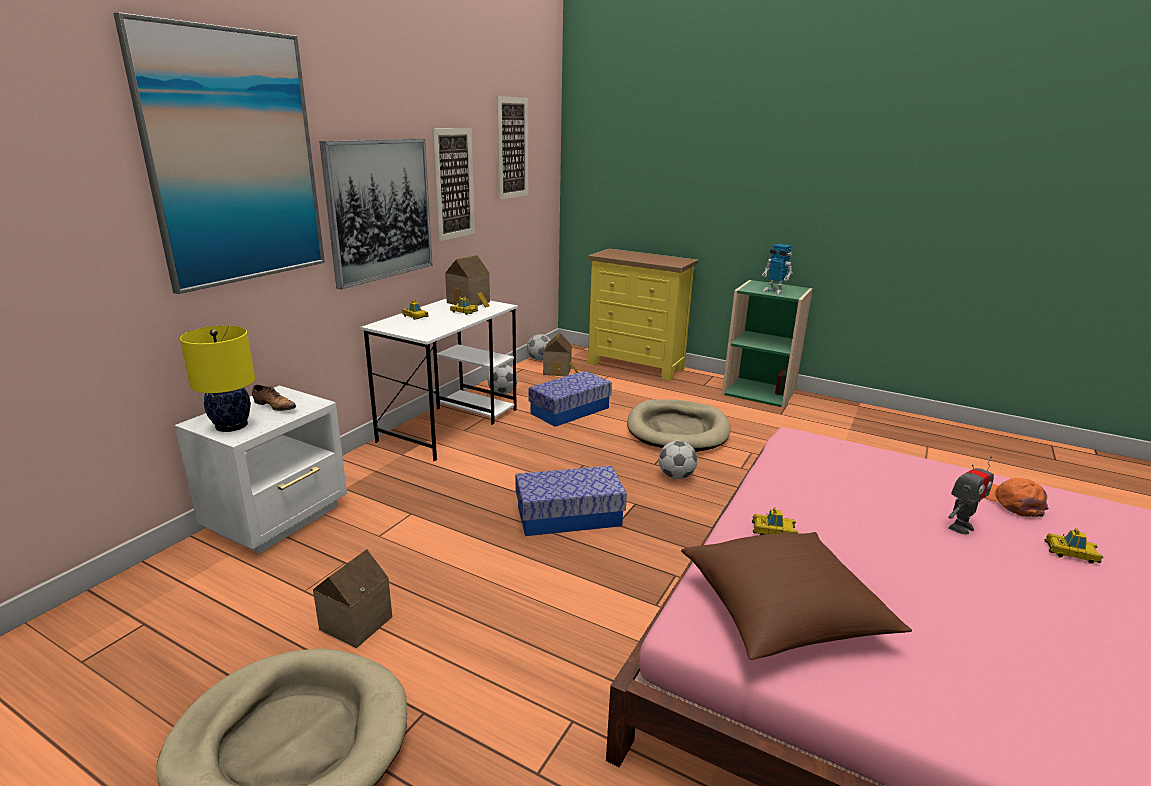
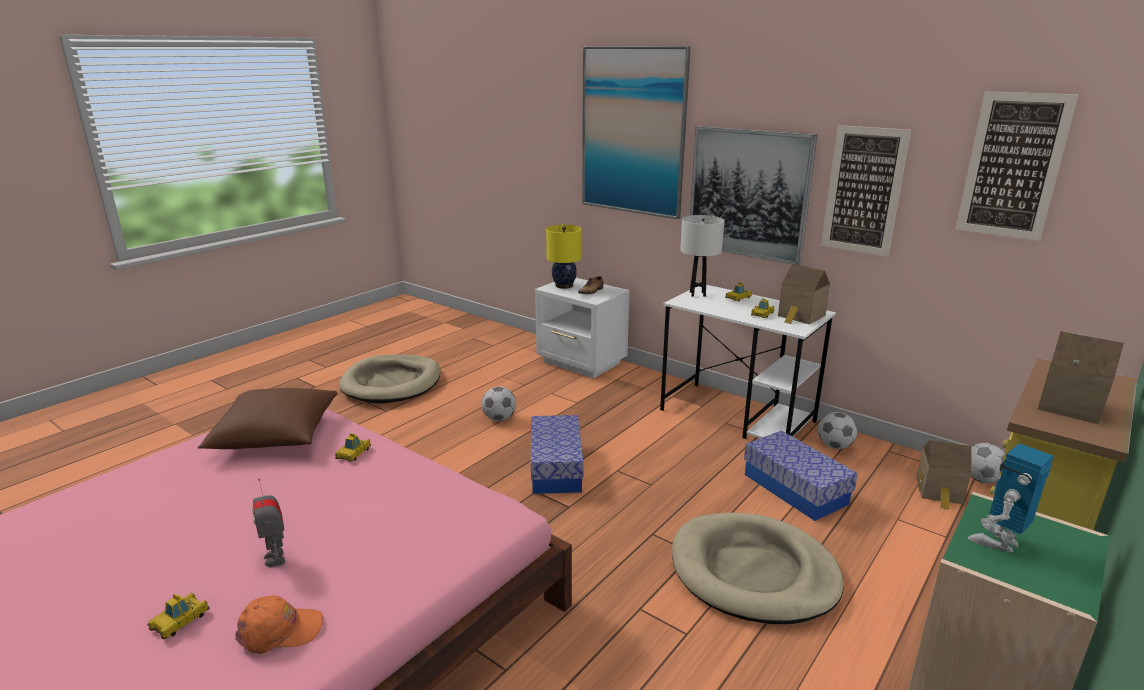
camera: 100 degrees right, 0 degrees up
toy house [313,549,392,648] -> toy house moved to [1038,331,1124,424]
football [659,441,698,479] -> football moved to [482,387,516,421]
none -> white table lamp [680,215,725,297]

